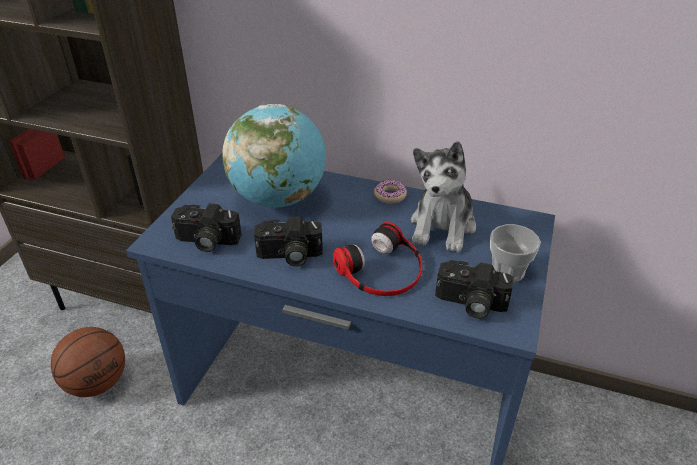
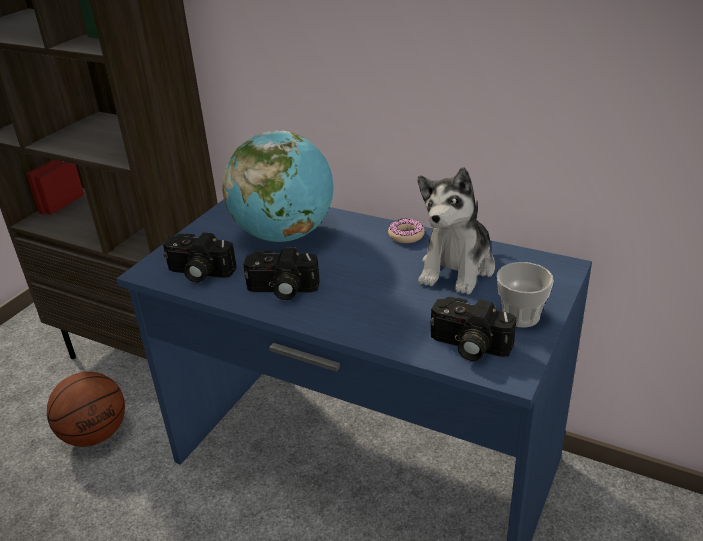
camera: 10 degrees right, 5 degrees down
headphones [333,222,422,296] -> none

